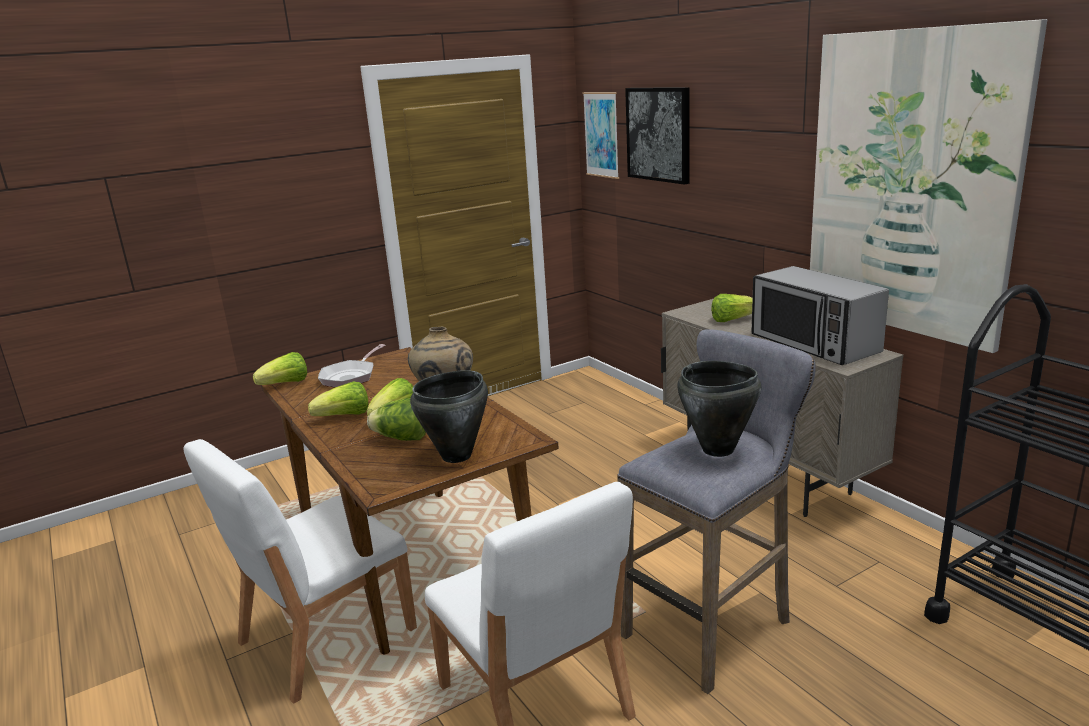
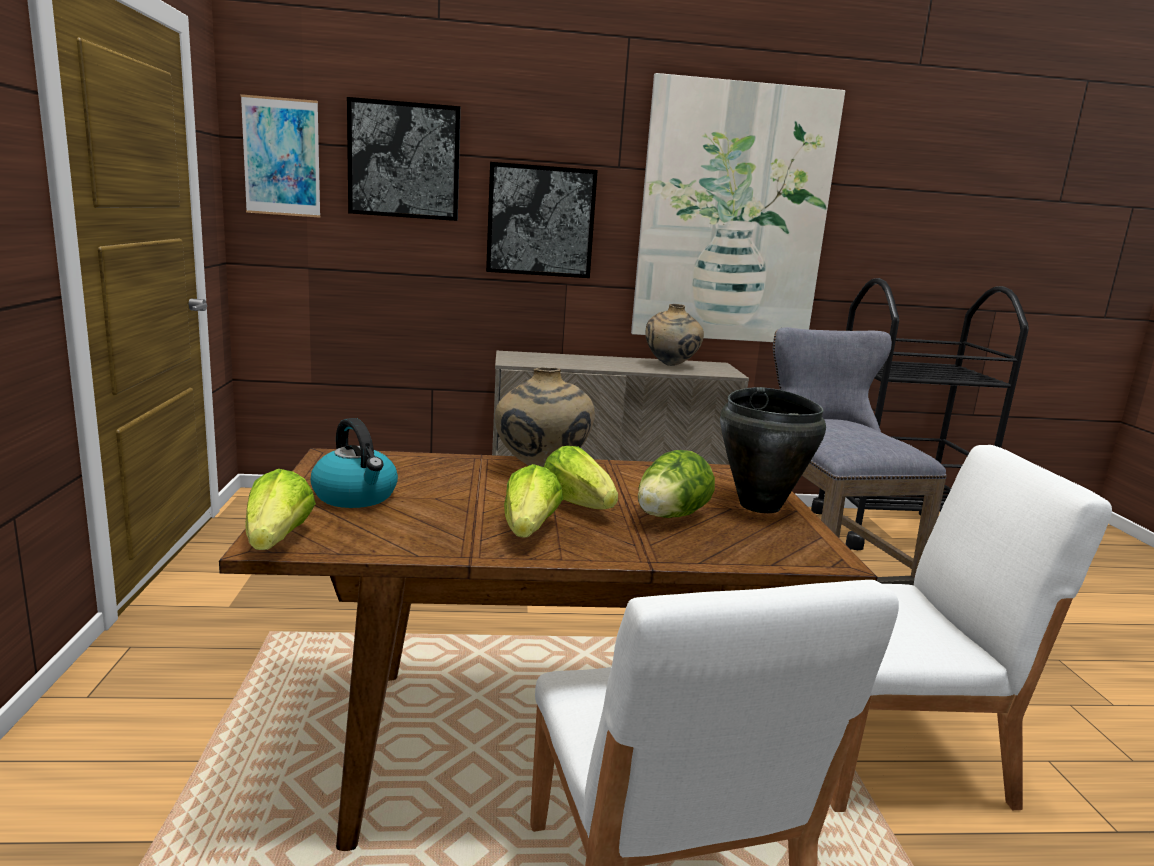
camera: 65 degrees left, 5 degrees down
frying pan [318,344,385,387] -> kettle [311,418,398,508]
black cooking pot [677,361,761,457] -> none
lettuce [711,294,753,322] -> none
microwave [752,266,889,365] -> beige vase [645,304,704,366]
none -> picture [486,162,598,278]

